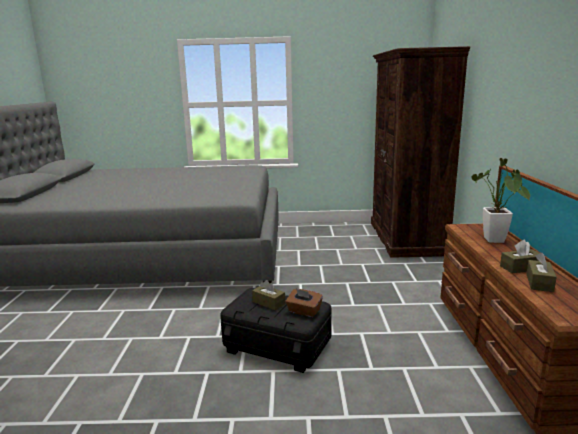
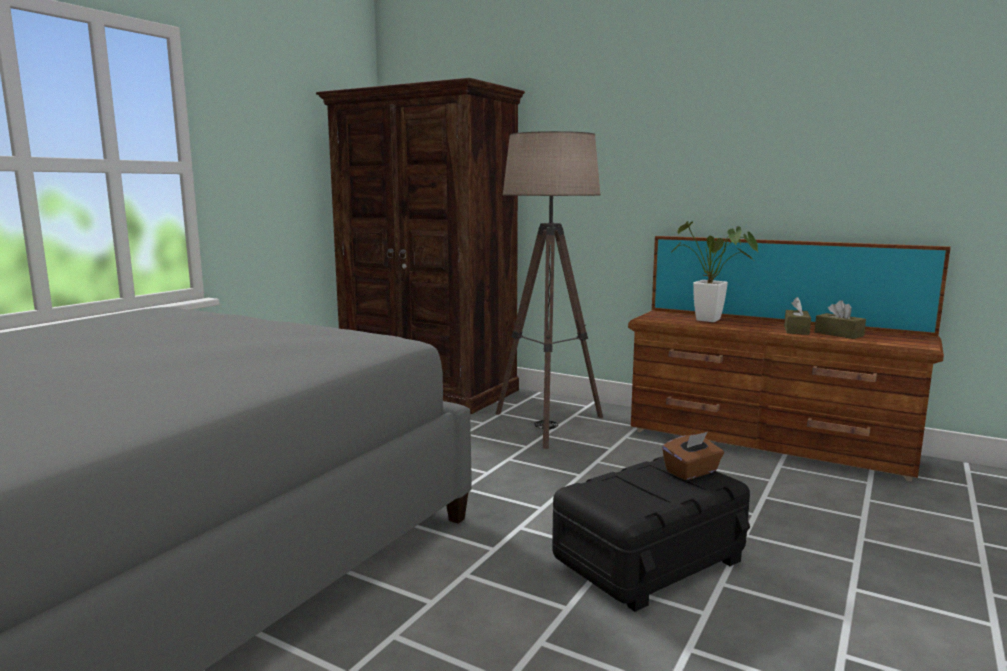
camera: 60 degrees left, 5 degrees down
brown tissue box [252,280,285,310] -> none
none -> floor lamp [496,131,603,449]

